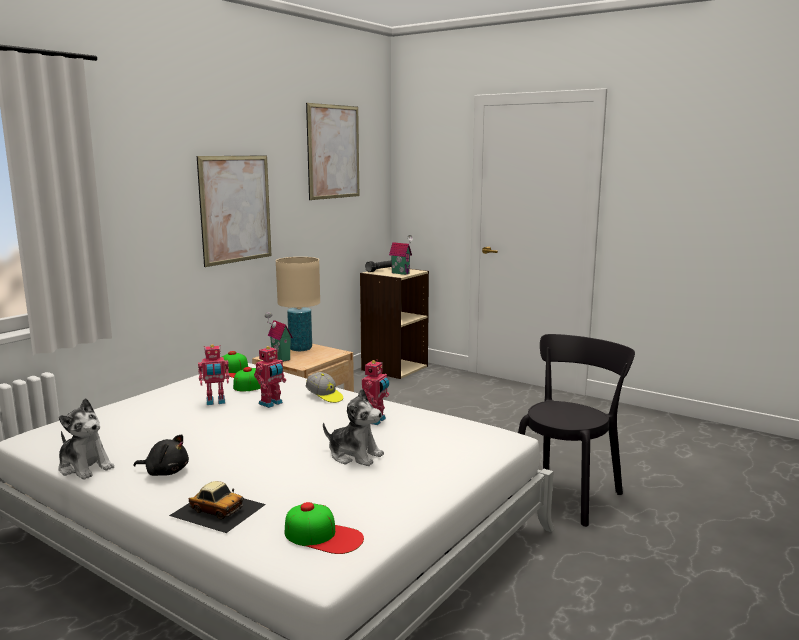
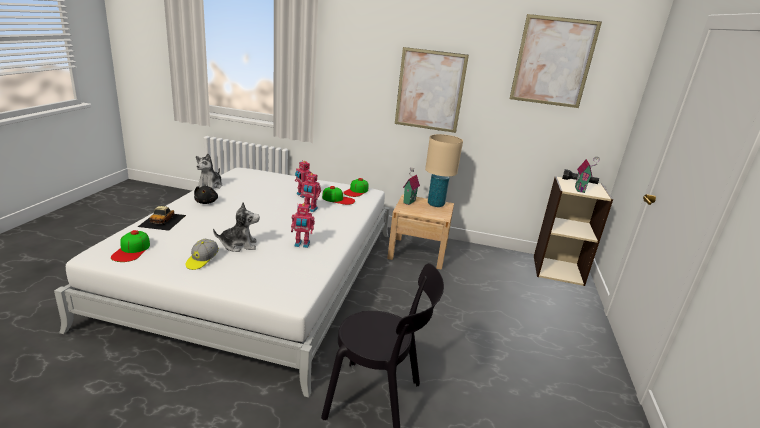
camera: 65 degrees right, 10 degrees up
cap [306,372,343,403] -> cap moved to [185,239,219,270]
plush toy [323,388,384,466] -> plush toy turned 105 degrees counterclockwise [213,202,260,252]

